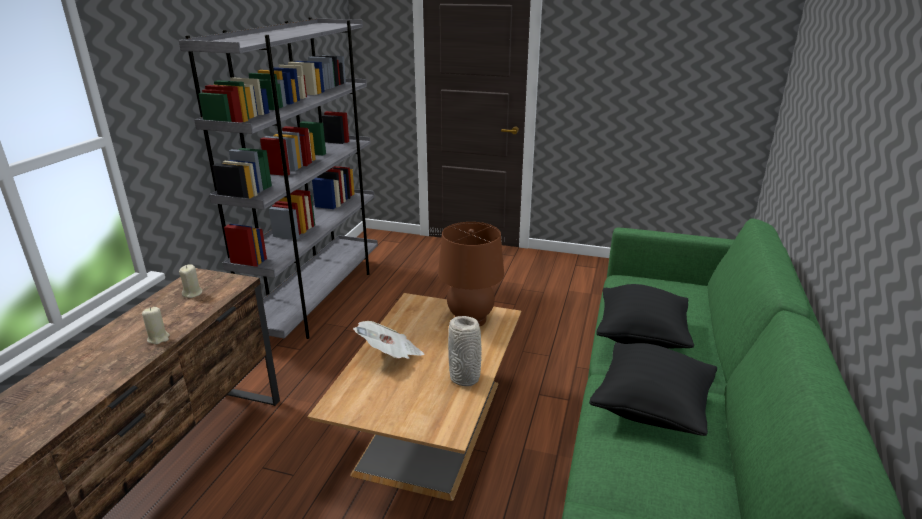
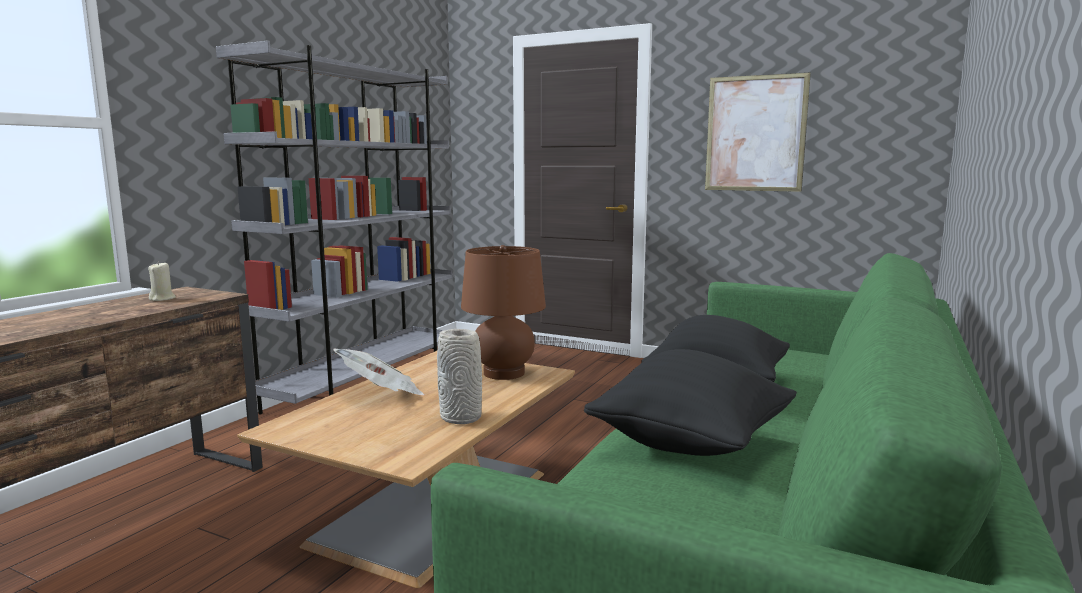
camera: 10 degrees right, 15 degrees down
beige candle [142,307,170,344] -> none
none -> picture [705,72,811,192]

